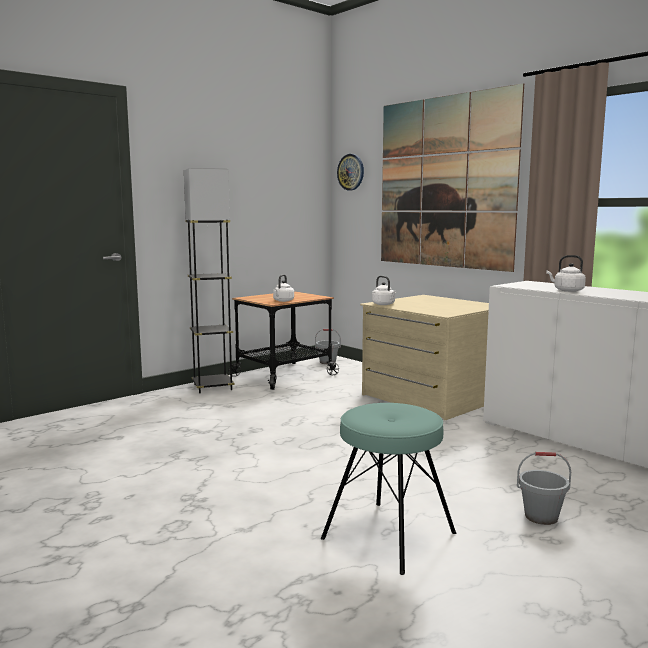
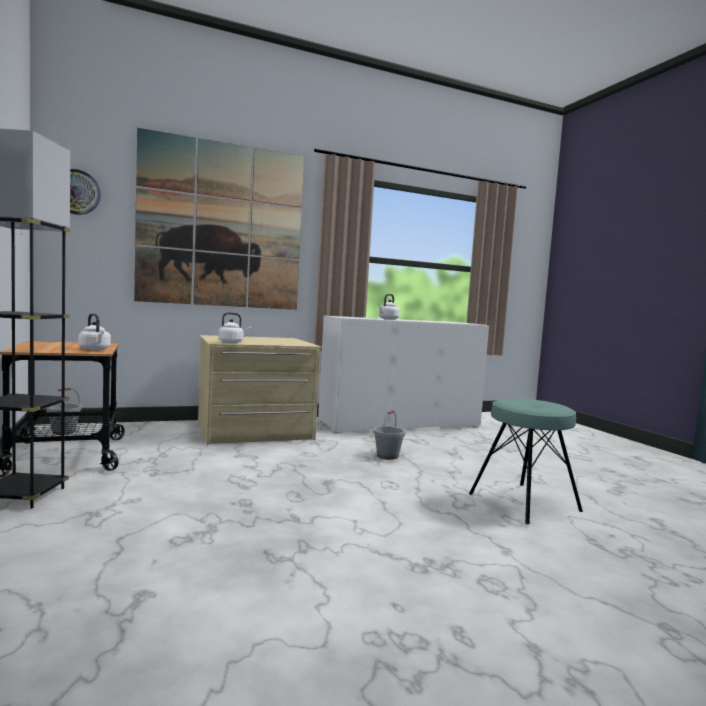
camera: 70 degrees left, 5 degrees down
grey bucket [517,452,571,525] -> grey bucket moved to [374,410,405,460]

